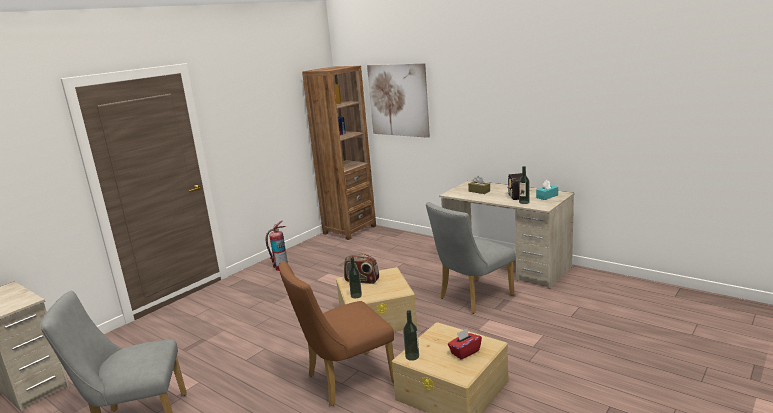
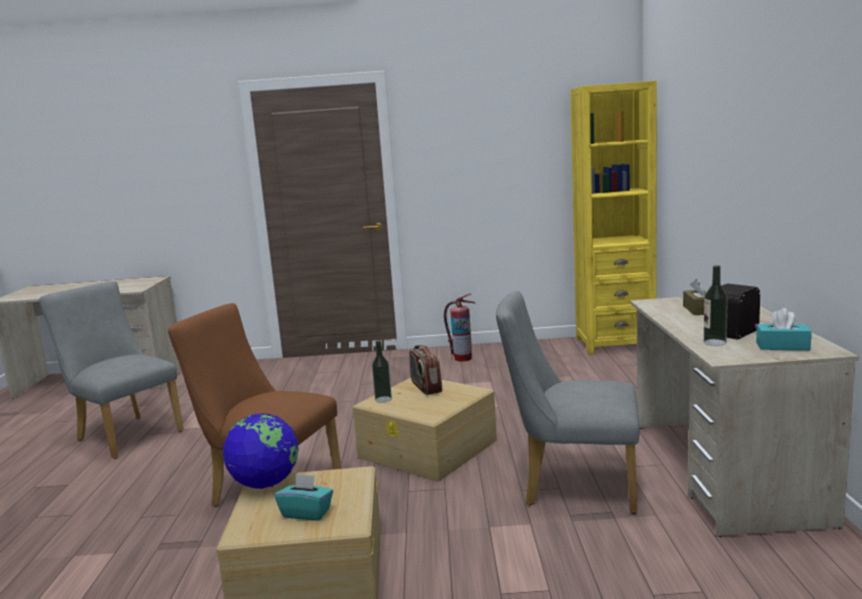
camera: 50 degrees right, 5 degrees down
brown bookcase [302,66,376,240] -> yellow bookcase [570,81,657,355]
picture [367,63,430,138] -> none
bottle [403,310,419,361] -> globe [223,413,298,489]
red tissue box [448,329,482,360] -> turquoise tissue box [275,474,333,521]

